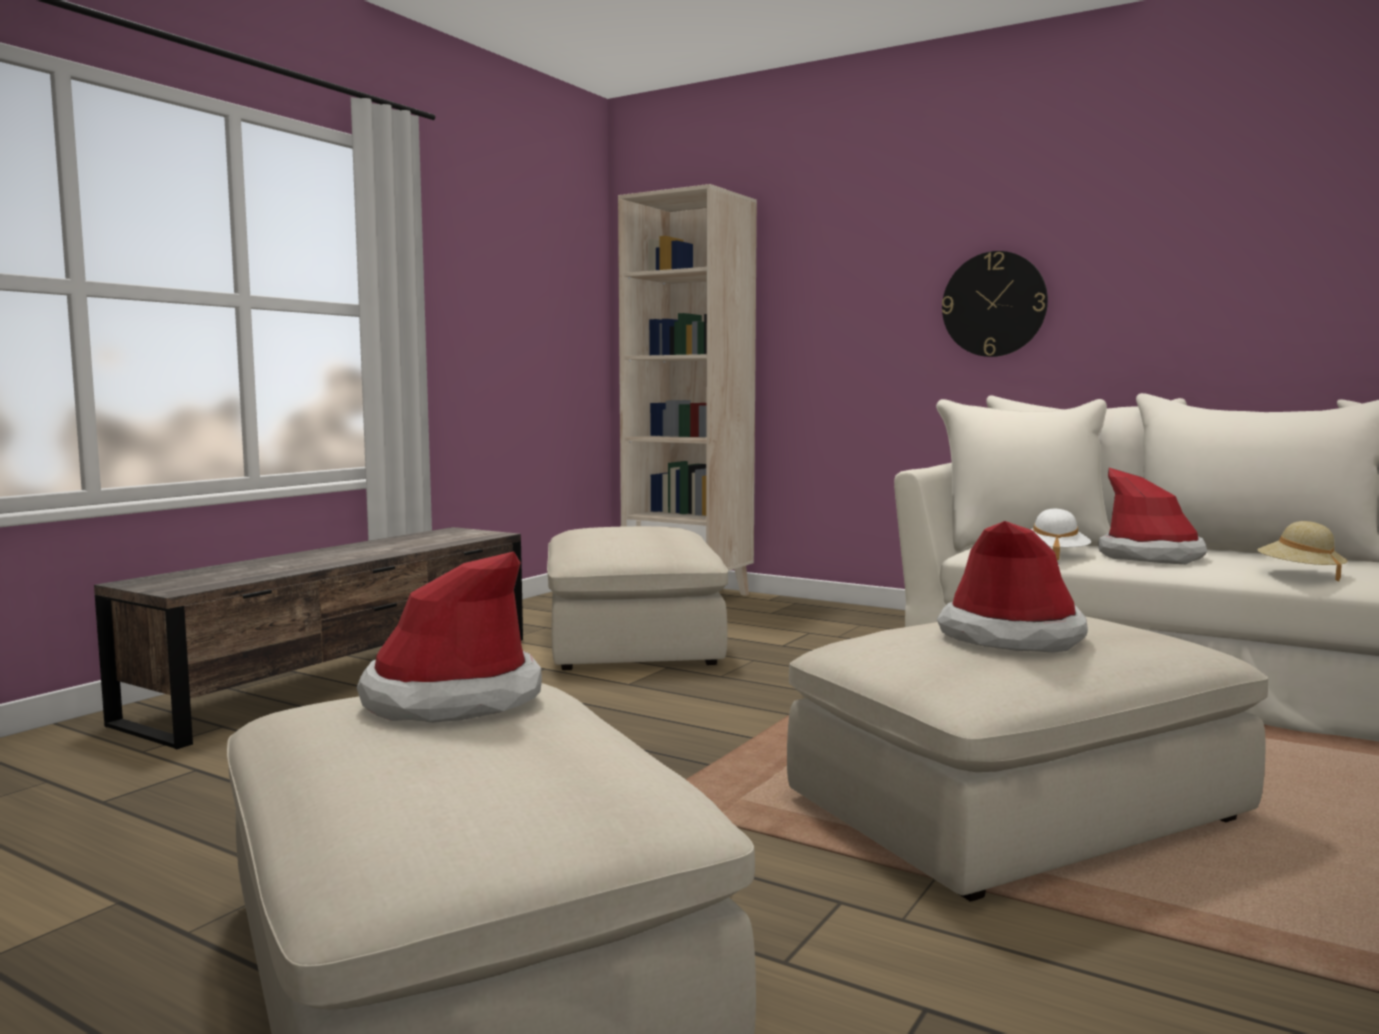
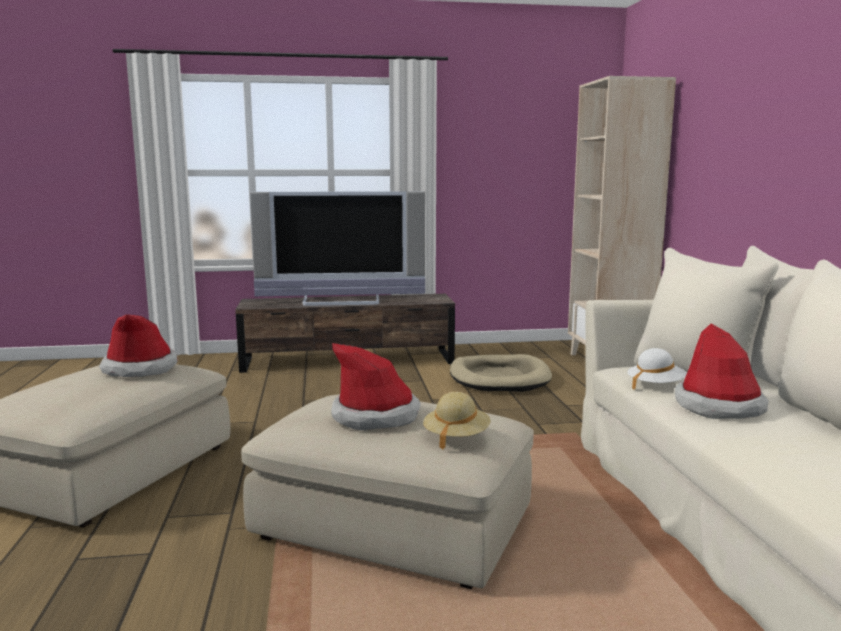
camera: 50 degrees right, 5 degrees up
beige ottoman [547,526,728,670] -> beige dog bed [450,354,552,392]
wall clock [942,251,1048,357] -> none
beige hat [1257,521,1348,582] -> beige hat moved to [423,392,490,450]
none -> television [250,191,425,306]

